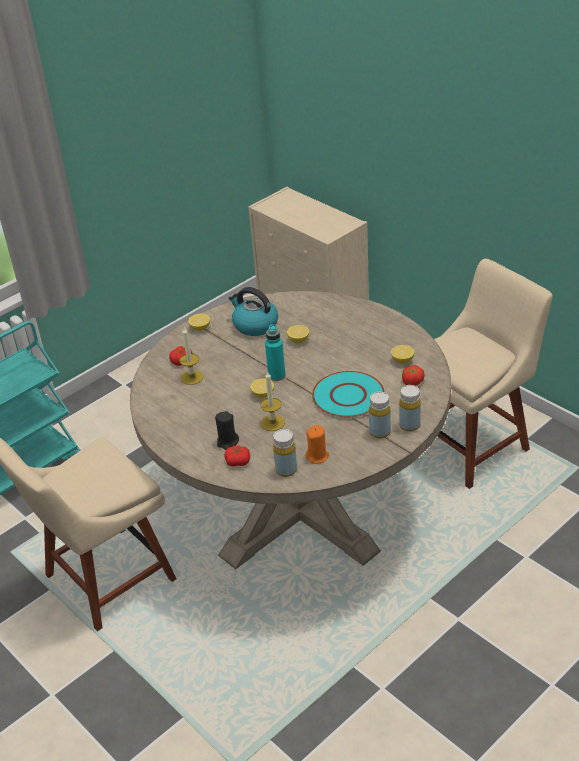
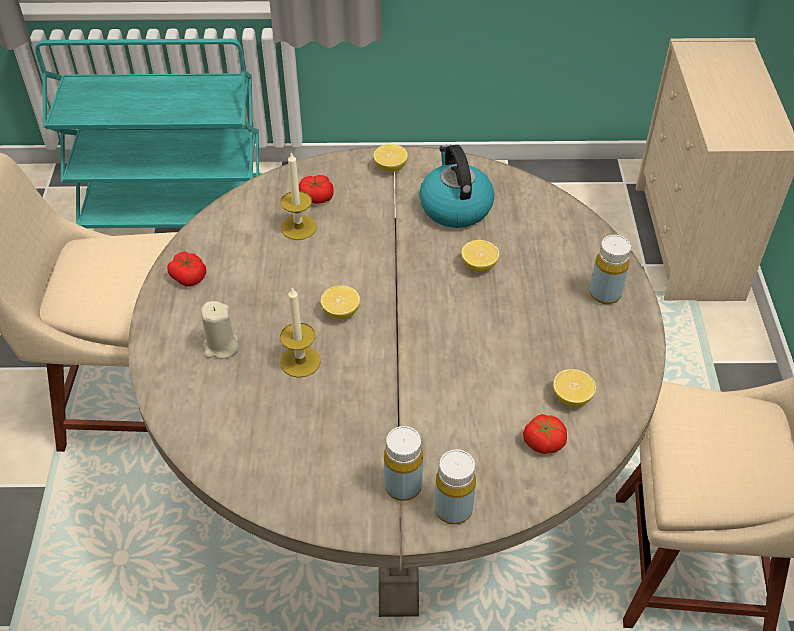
camera: 40 degrees right, 10 degrees up
black candle [215,411,239,450] -> beige candle [201,301,239,359]
tomato [225,445,250,466] -> tomato moved to [167,252,206,287]
turquoise bottle [265,324,285,381] -> none
yellow bottle [273,429,297,477] -> yellow bottle moved to [590,235,631,304]
orange candle [305,425,329,464] -> none
turquoise plate [312,371,385,418] -> none

